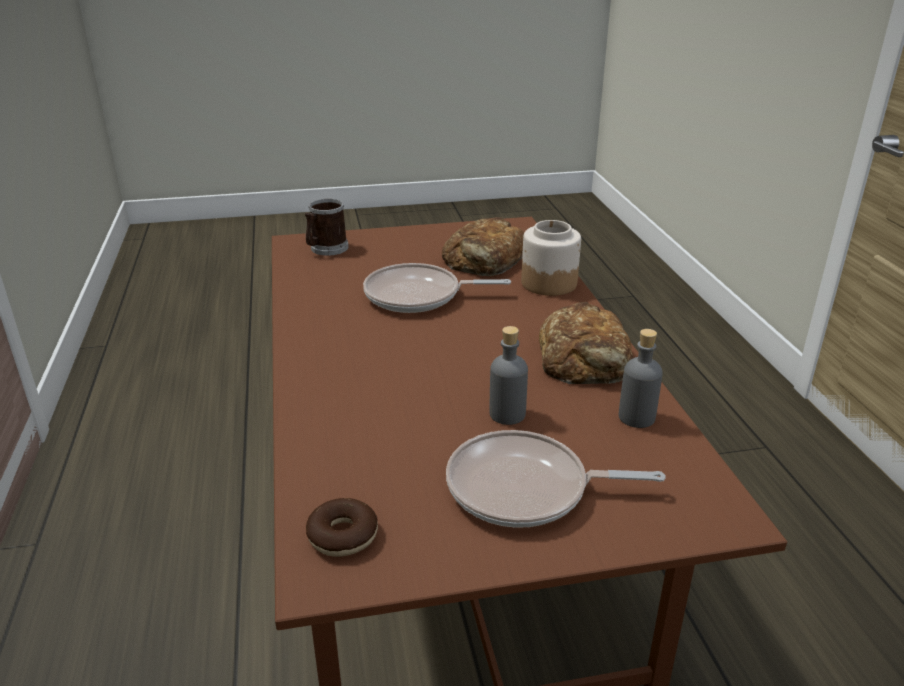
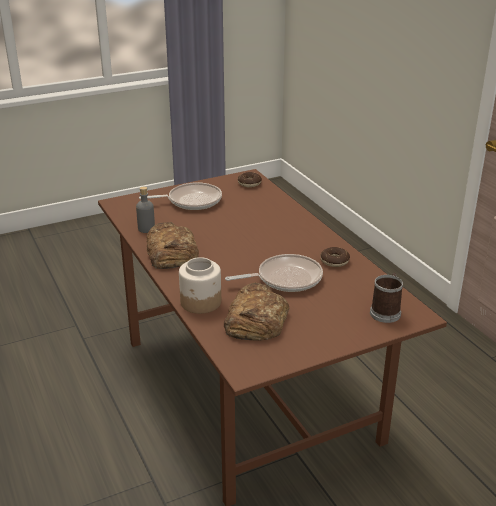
camera: 165 degrees right, 0 degrees up
grey bottle [489,326,528,425] -> none
none -> donut [320,247,350,267]

